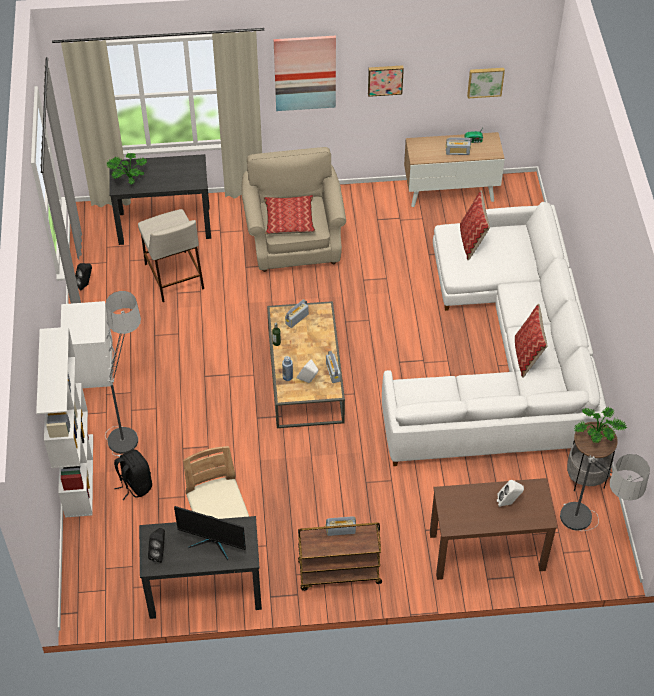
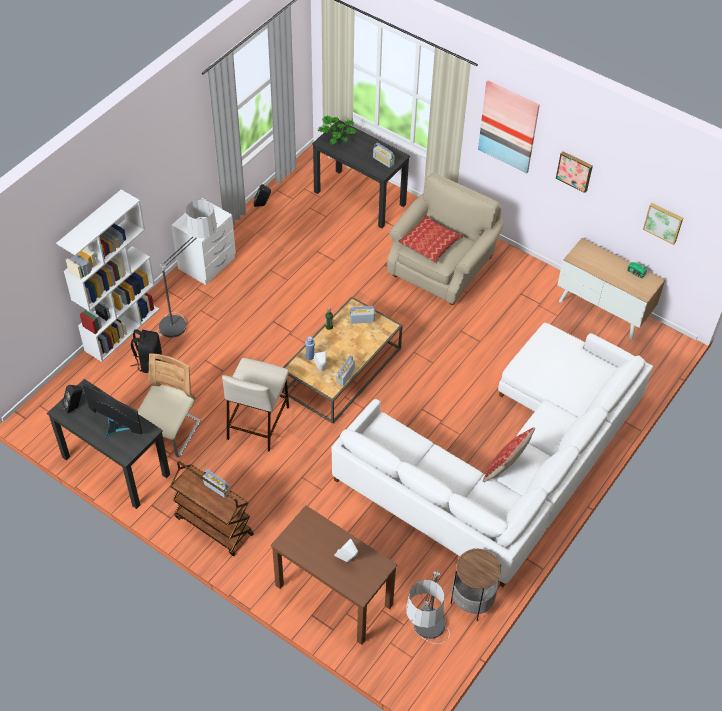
camera: 40 degrees right, 0 degrees up
beige stool [138,209,204,302] -> beige stool moved to [222,358,289,452]
monitor [174,506,246,560] -> monitor turned 150 degrees clockwise [82,383,143,438]
radio [446,138,471,155] -> radio moved to [373,143,395,168]
pillow [460,190,490,261] -> none
potted plant [574,407,627,443] -> none

